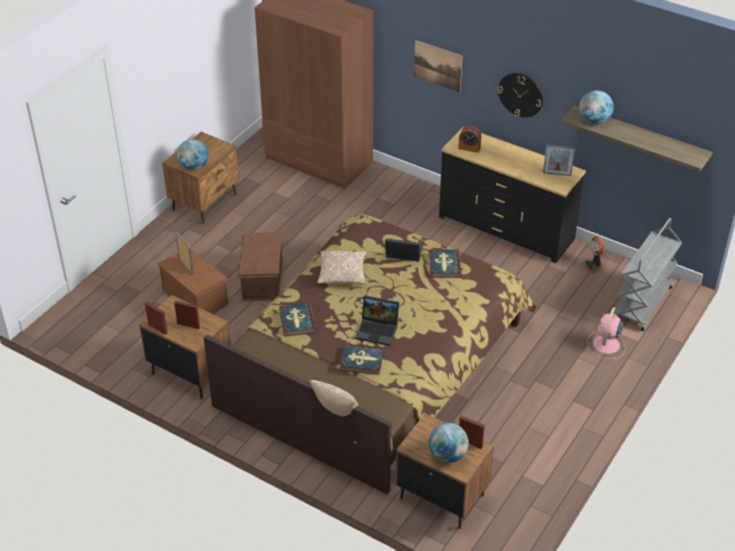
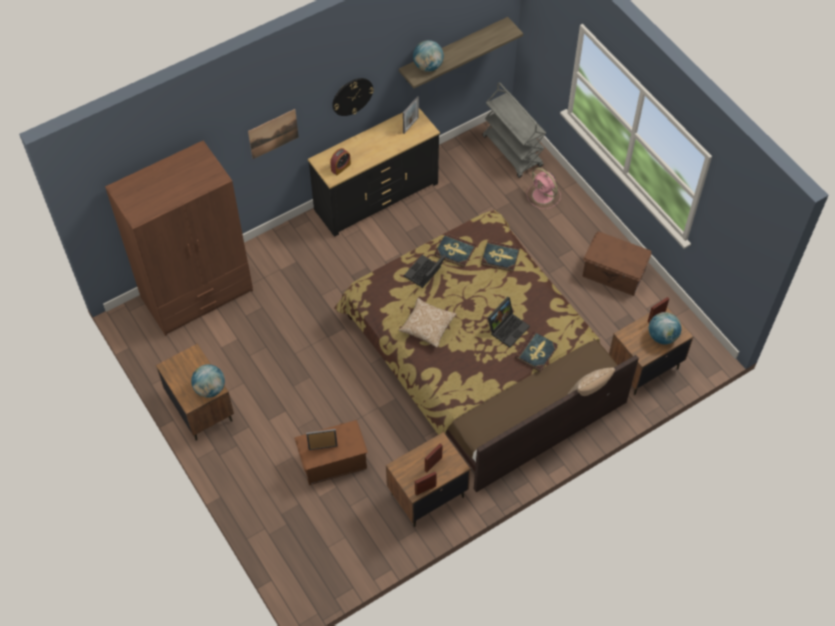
camera: 65 degrees left, 15 degrees up
brown storage box [238,232,282,301] -> brown storage box moved to [582,231,652,296]
book [279,303,316,337] -> book moved to [481,241,520,272]
fan [582,236,604,274] -> none

